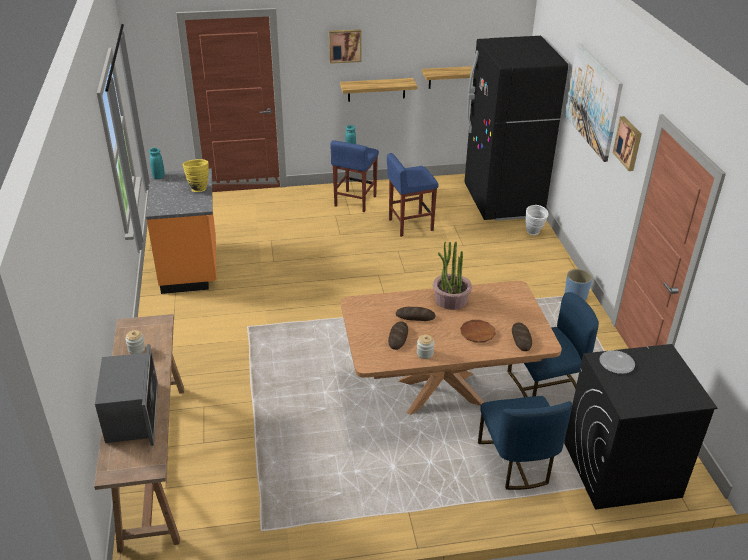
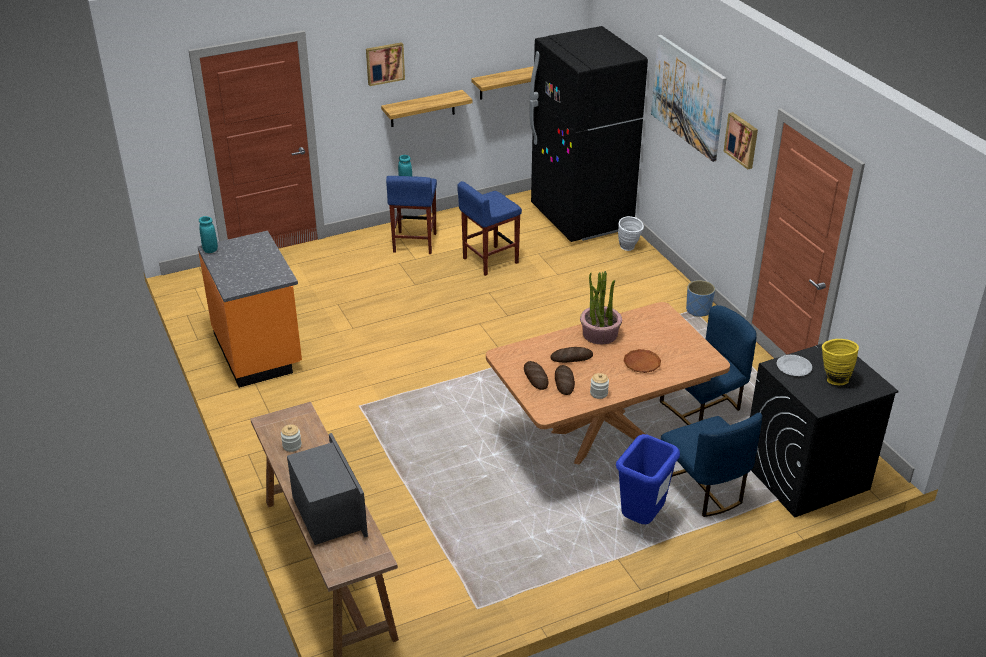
camera: 15 degrees left, 0 degrees up
yellow vase [183,159,209,192] -> yellow vase moved to [822,339,859,385]
bread [512,323,532,351] -> bread moved to [524,361,549,390]
none -> blue trash can [616,434,680,524]

